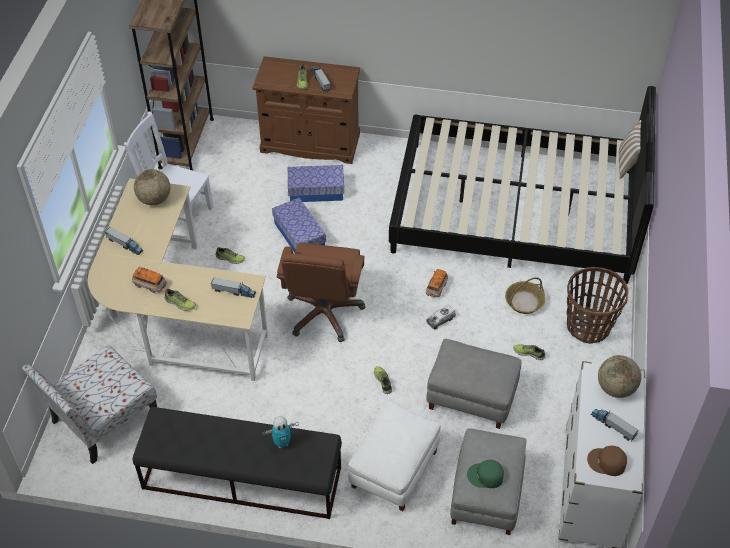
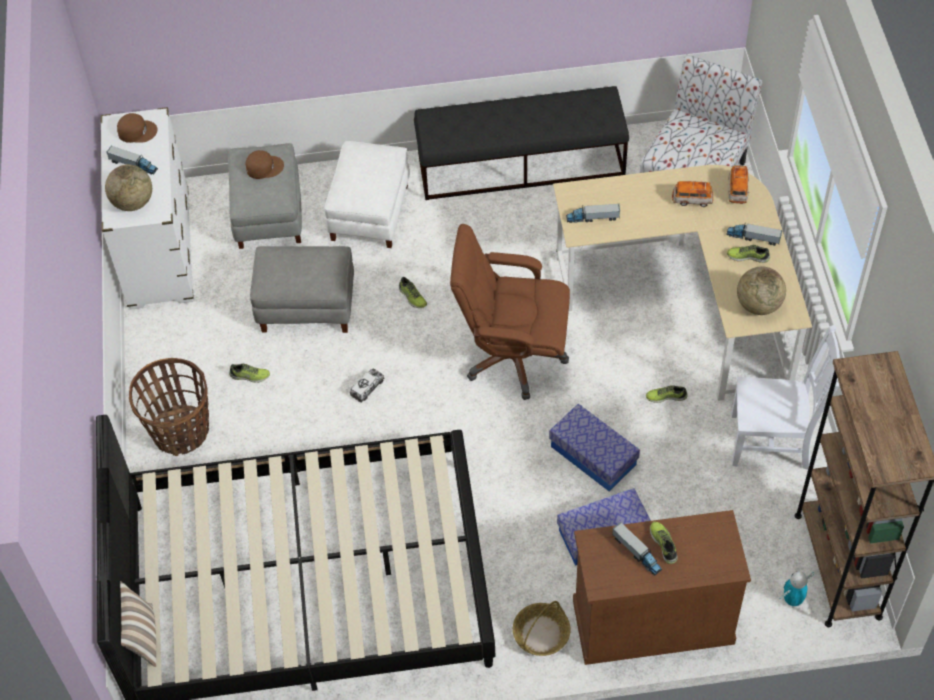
camera: 165 degrees right, 5 degrees up
shoe [164,289,196,311] -> shoe moved to [727,245,770,263]
toy robot [262,416,299,448] -> toy robot moved to [780,571,814,607]
brown office chair [277,242,366,342] -> brown office chair turned 75 degrees counterclockwise [450,224,570,400]
toy car [426,269,448,298] -> toy car moved to [728,165,749,204]
green cap [467,460,504,488] -> brown cap [246,150,284,179]
basket [505,277,546,314] -> basket moved to [513,601,571,656]

